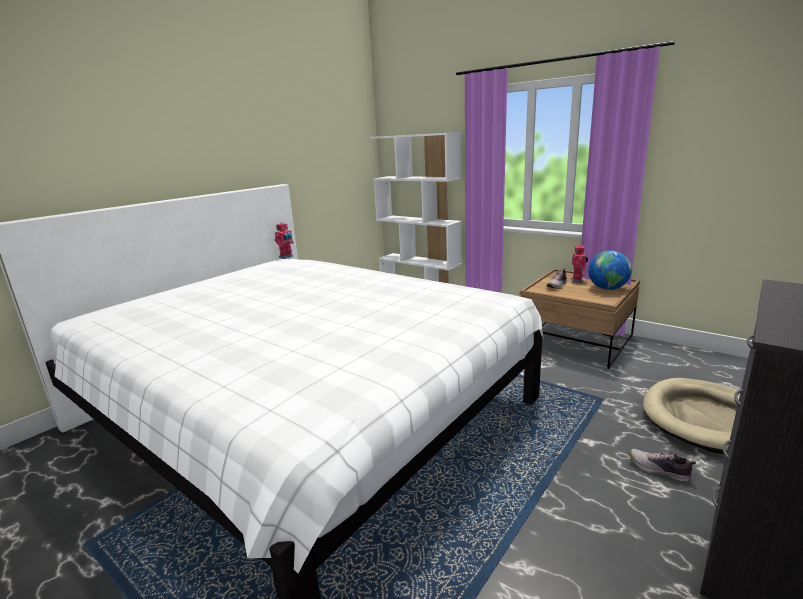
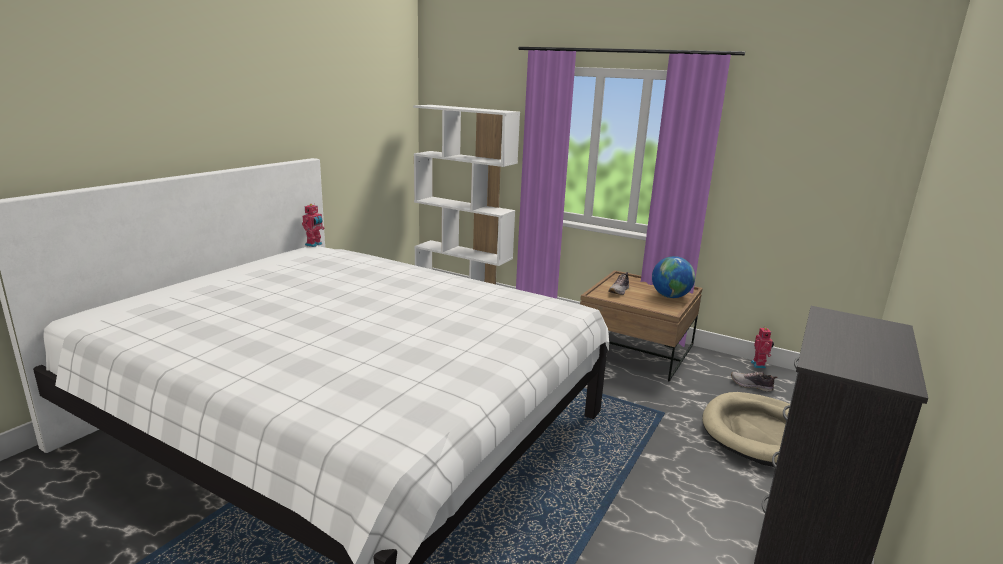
camera: 10 degrees left, 0 degrees up
toy robot [571,244,588,283] -> toy robot moved to [751,328,774,369]
shoe [630,449,696,482] -> shoe moved to [731,371,777,391]

